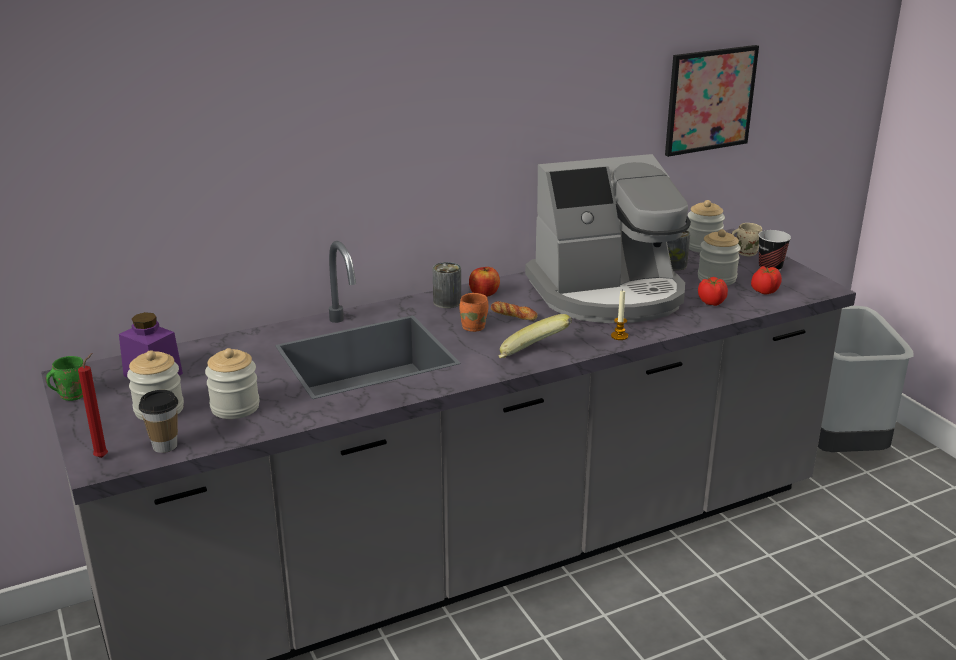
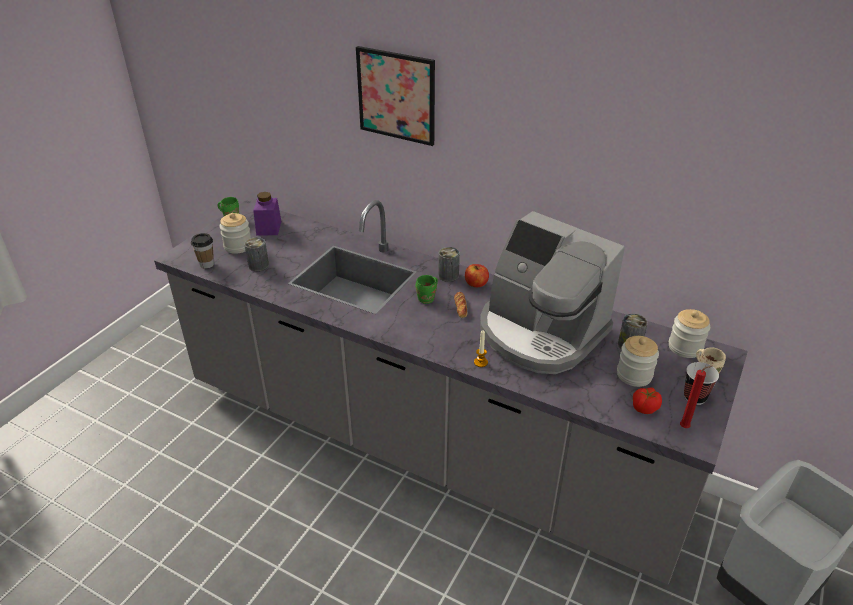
camera: 55 degrees right, 10 degrees up
red candle [78,353,108,458] -> red candle moved to [680,365,713,428]
jar [205,348,260,419] -> can [244,237,269,271]
orange mug [459,293,489,332] -> green mug [416,275,438,304]
banana [499,314,572,358] -> none
picture [665,45,759,157] -> picture moved to [356,46,435,146]
tomato [698,277,728,306] -> none

